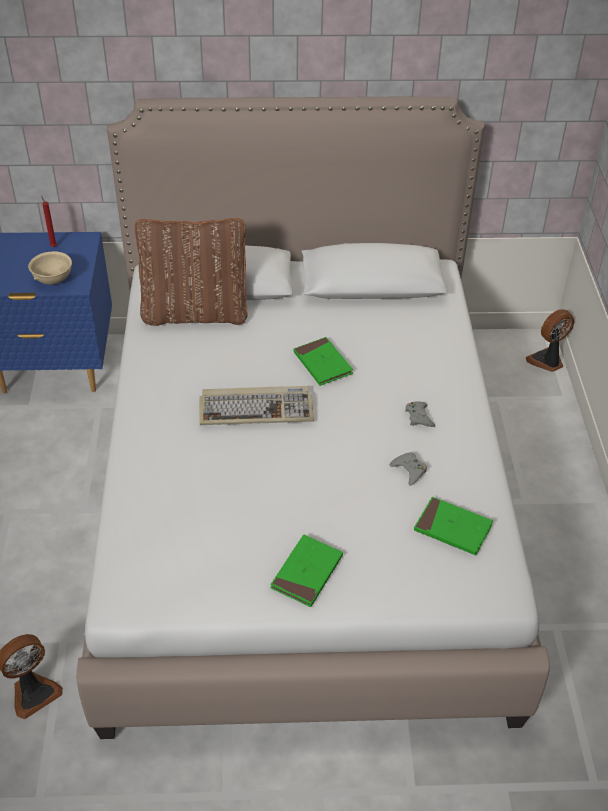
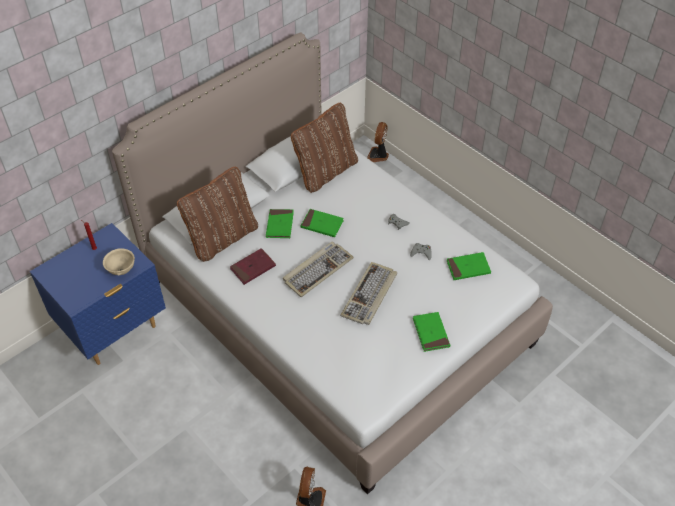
camera: 40 degrees left, 5 degrees up
none -> red book [230,248,276,285]
none -> green book [266,209,294,238]
none -> brown pillow [291,103,358,193]
none -> keyboard [340,262,397,325]

